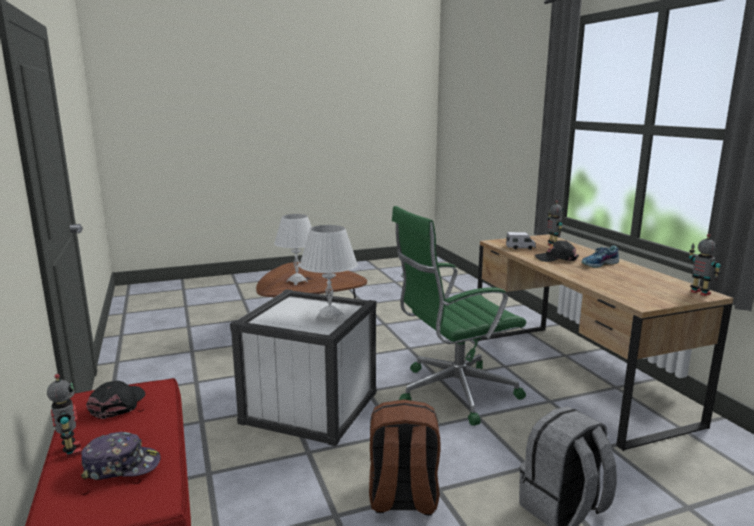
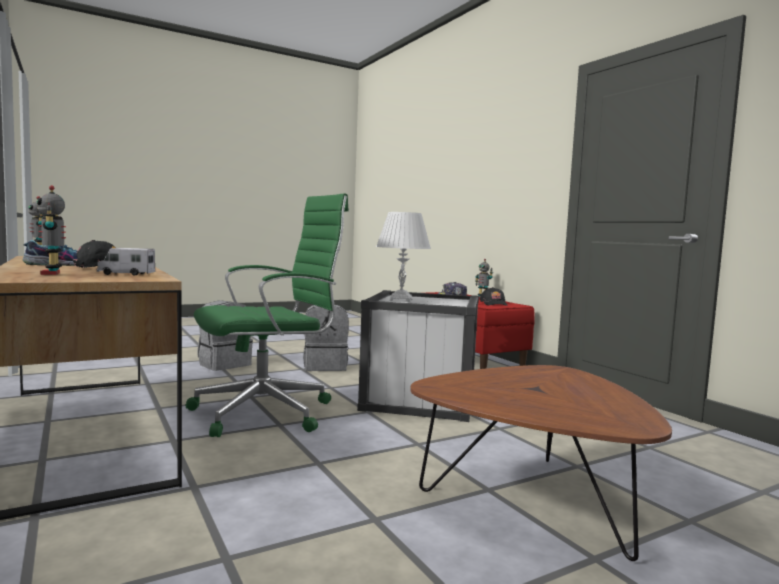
camera: 170 degrees right, 10 degrees down
white table lamp [274,214,312,285] -> none
brown backpack [369,400,441,516] -> grey backpack [303,305,349,371]

